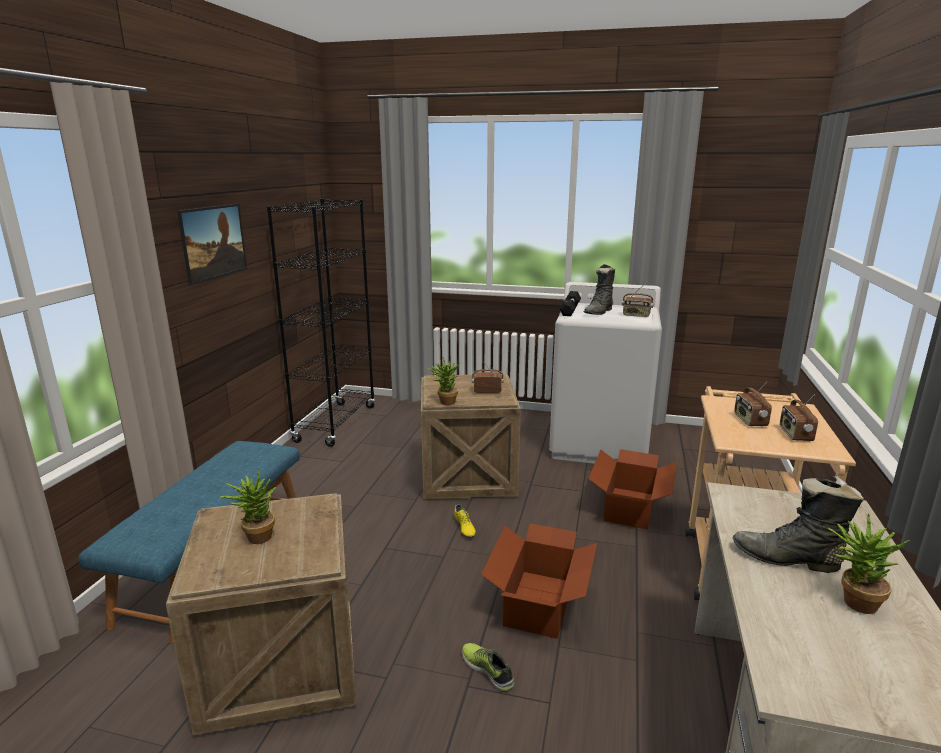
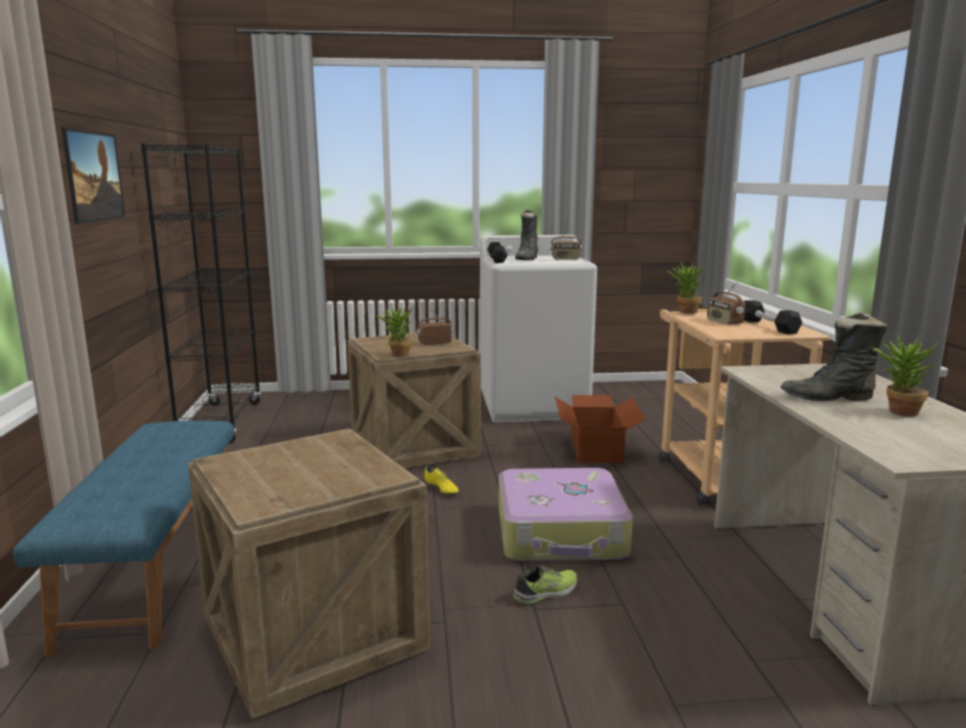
camera: 20 degrees left, 5 degrees down
potted plant [220,467,276,544] -> potted plant moved to [668,261,706,314]
shoe [462,643,515,692] -> shoe turned 120 degrees clockwise [513,565,577,605]
cardboard box [481,524,597,639] -> suitcase [499,468,633,561]
radio [780,394,818,441] -> black dumbbell [744,300,802,334]

